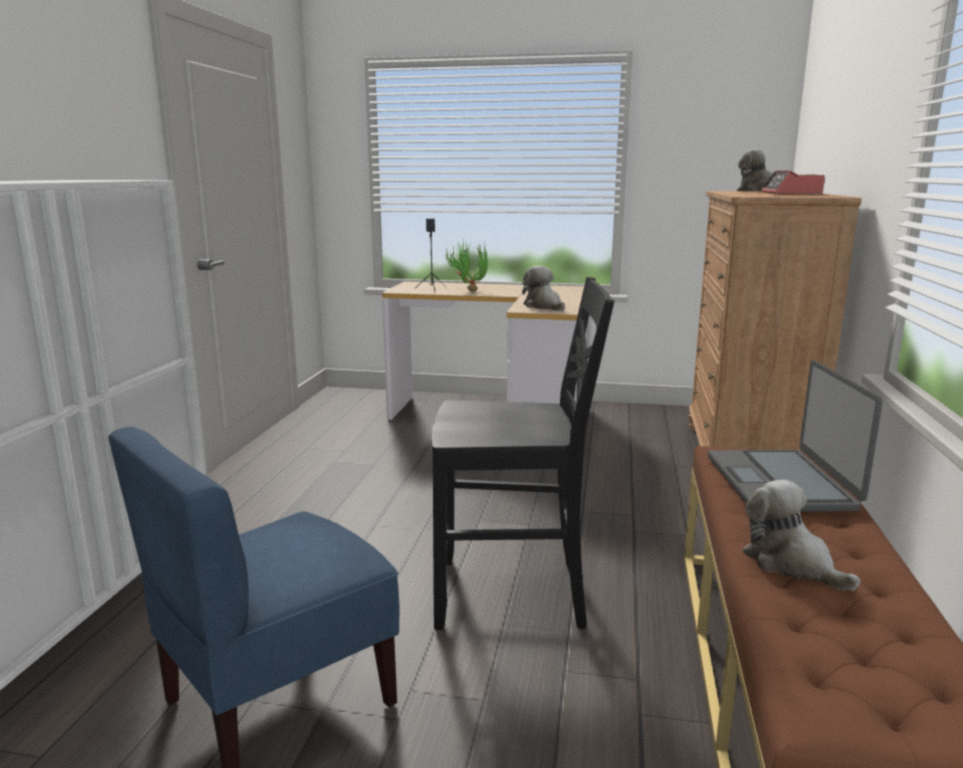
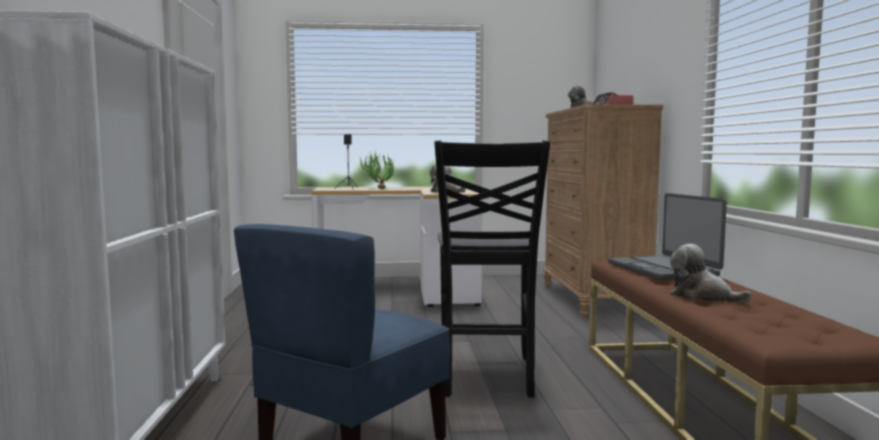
camera: 15 degrees left, 10 degrees down
black chair [432,277,615,630] -> black chair turned 105 degrees clockwise [434,140,550,398]

